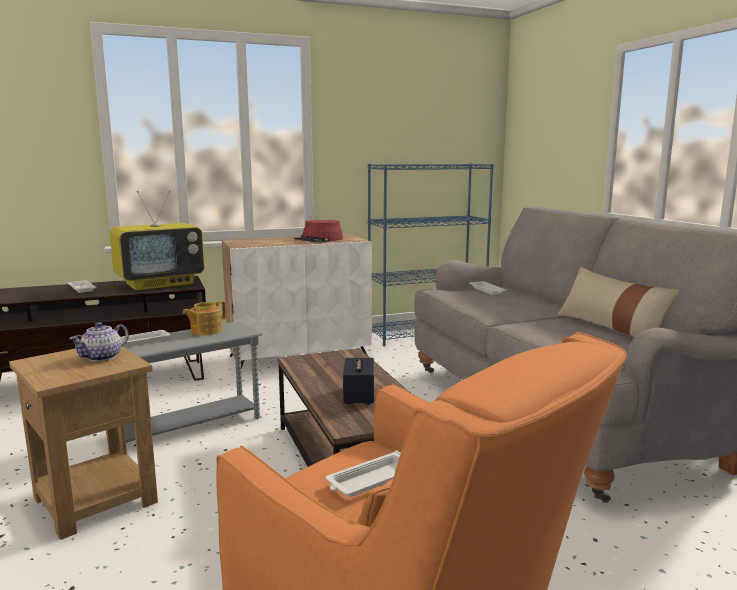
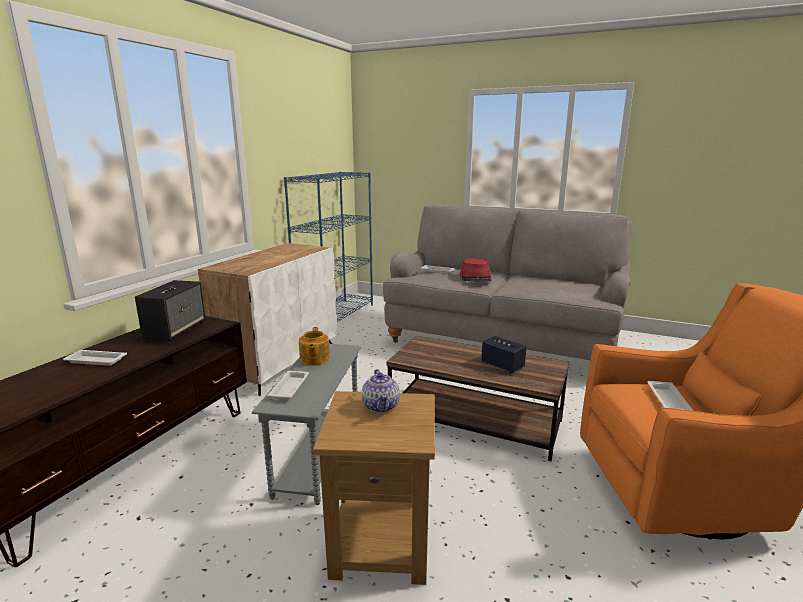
camera: 45 degrees left, 5 degrees up
television [110,191,205,291] -> speaker [135,280,206,341]
red hat [294,220,343,243] -> red hat moved to [460,258,492,282]
beige pillow [557,267,679,338] -> none

